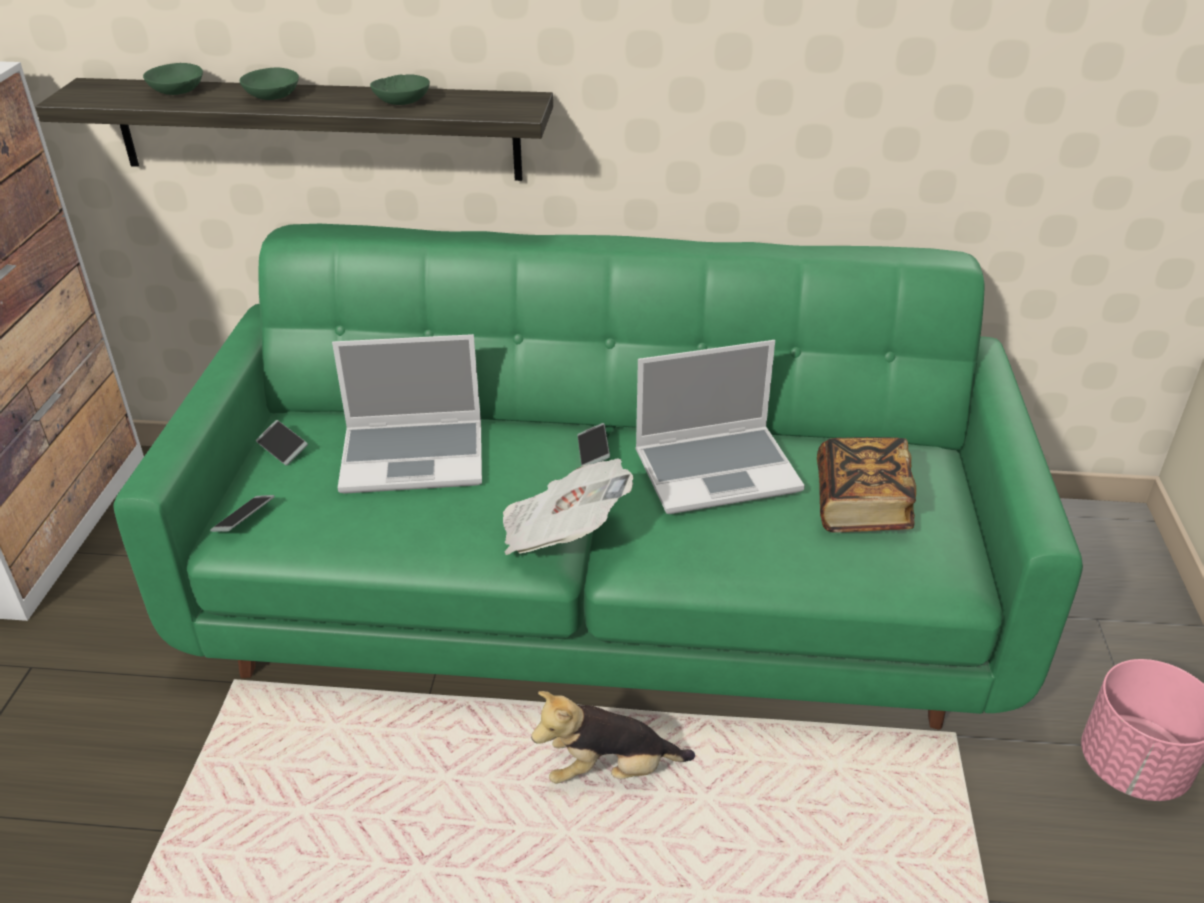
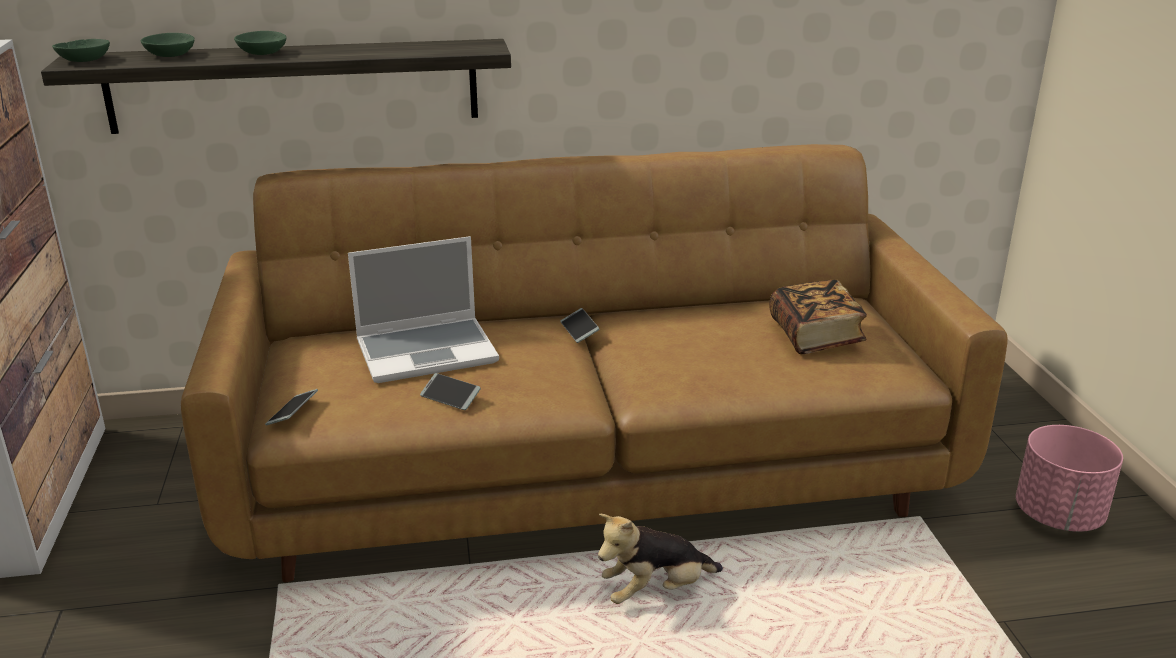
camera: 15 degrees left, 10 degrees down
green sofa [114,224,1083,730] -> brown sofa [181,144,1008,583]
phone [256,420,308,466] -> phone moved to [420,373,481,410]
green bowl [370,74,430,105] -> green bowl moved to [52,39,110,62]
newspaper [503,458,633,555] -> none
laptop [635,340,805,514] -> none

